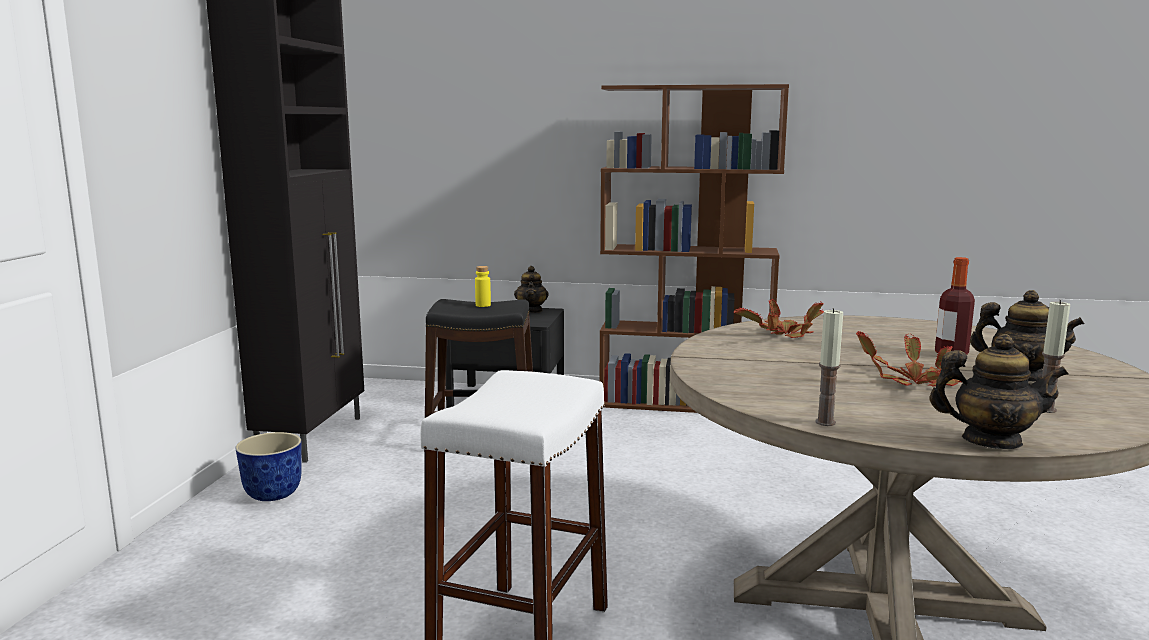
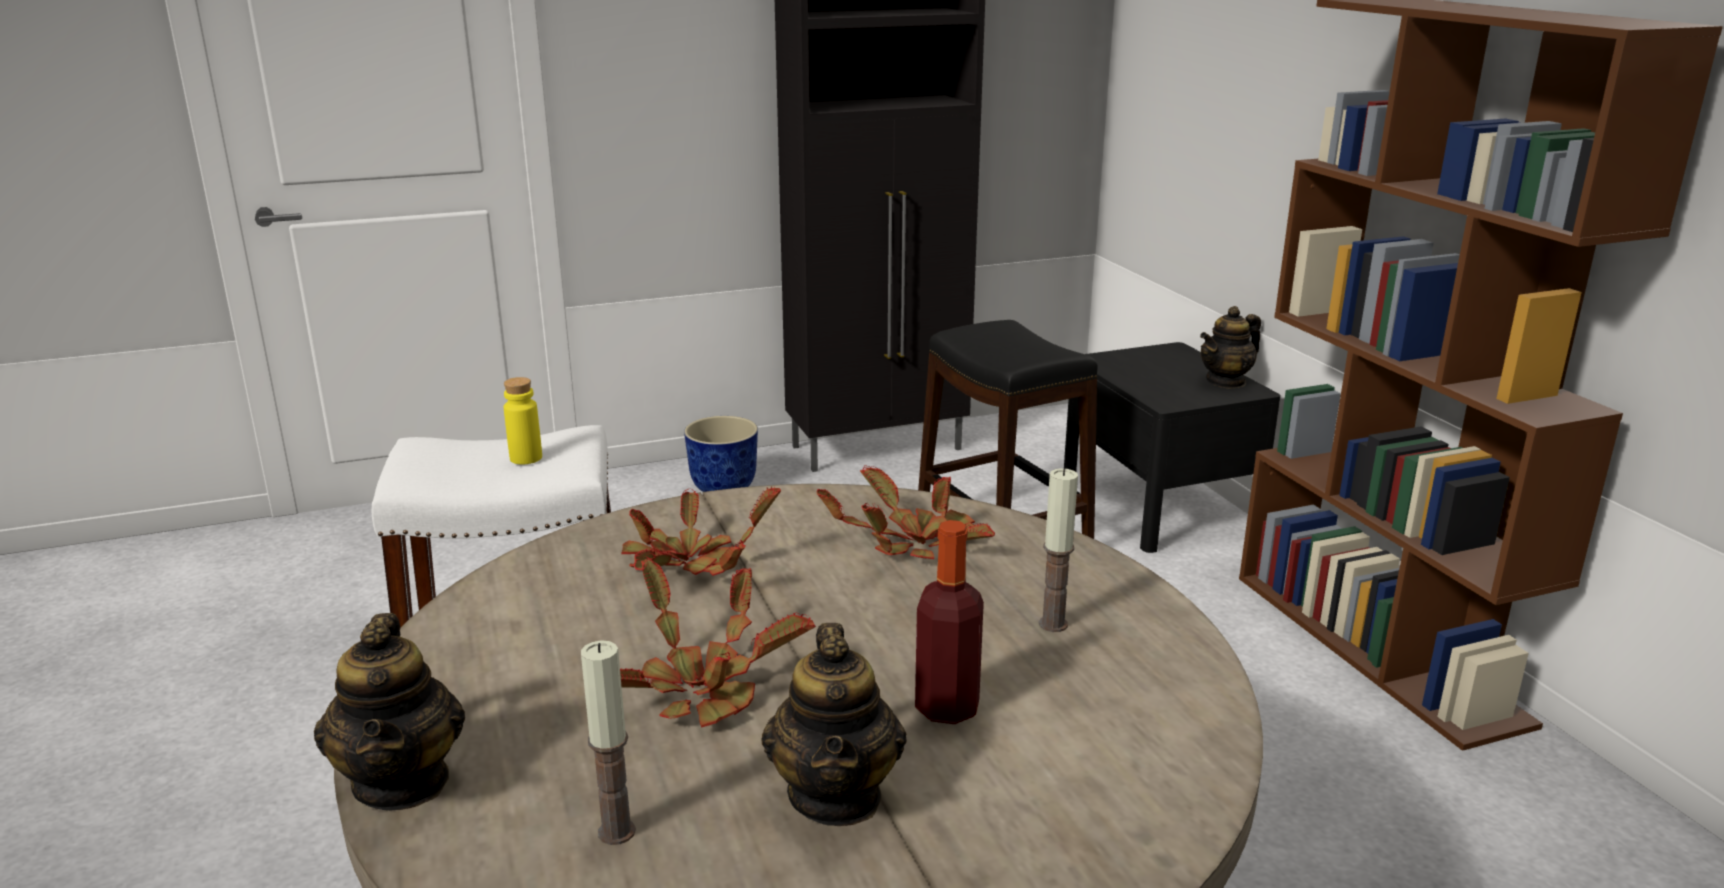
camera: 60 degrees right, 10 degrees up
yellow bottle [475,266,491,307] -> yellow bottle moved to [504,377,542,465]
candle [815,308,843,426] -> candle moved to [1039,468,1078,632]
none -> potted plant [621,486,781,576]

